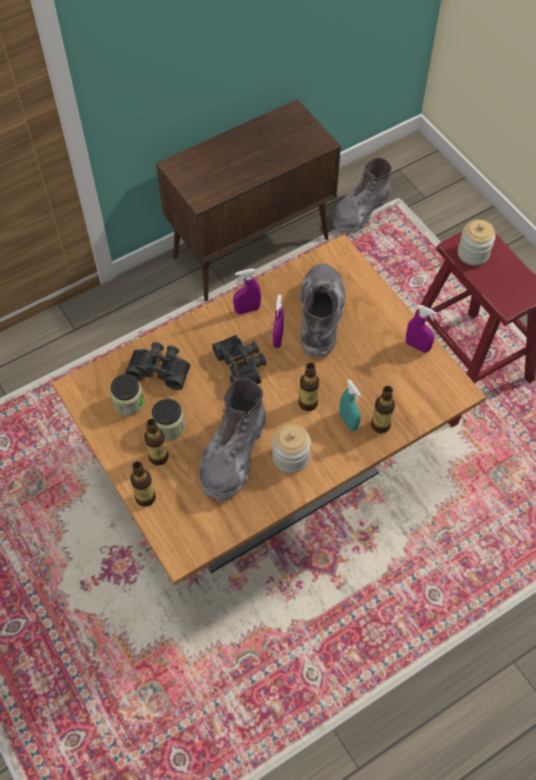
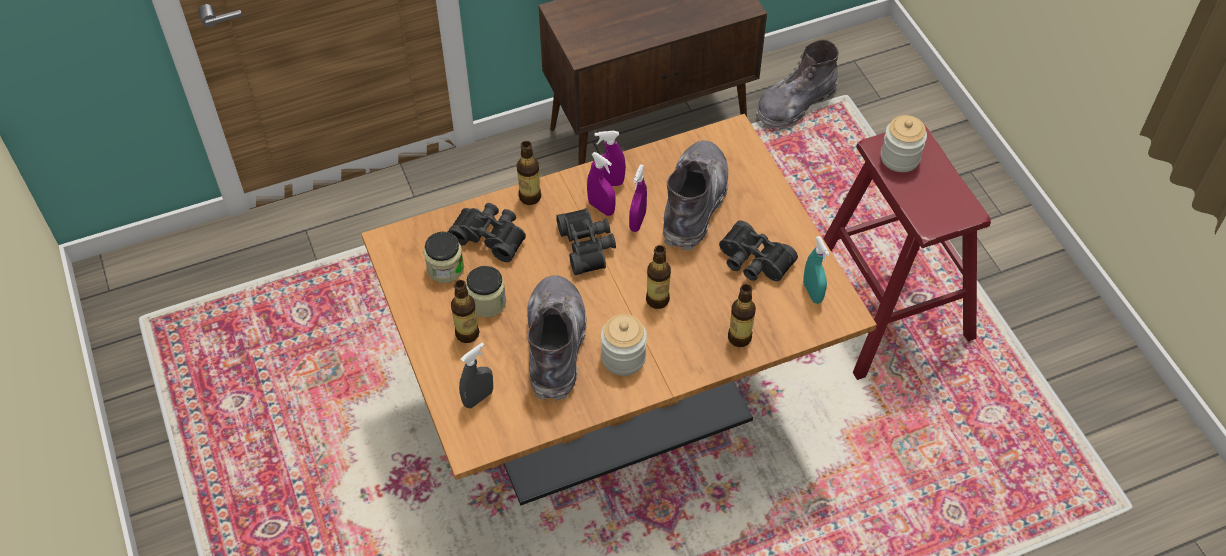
camera: 10 degrees right, 5 degrees down
bottle [130,461,156,507] -> bottle moved to [517,141,541,205]
grey boot [199,379,265,502] -> grey boot turned 150 degrees clockwise [527,275,587,401]
turquoise spray bottle [339,380,361,431] -> turquoise spray bottle moved to [803,236,830,304]
purple spray bottle [406,305,437,353] -> purple spray bottle moved to [587,152,616,216]
none -> grey spray bottle [459,343,493,408]
none -> black binoculars [719,220,798,281]

